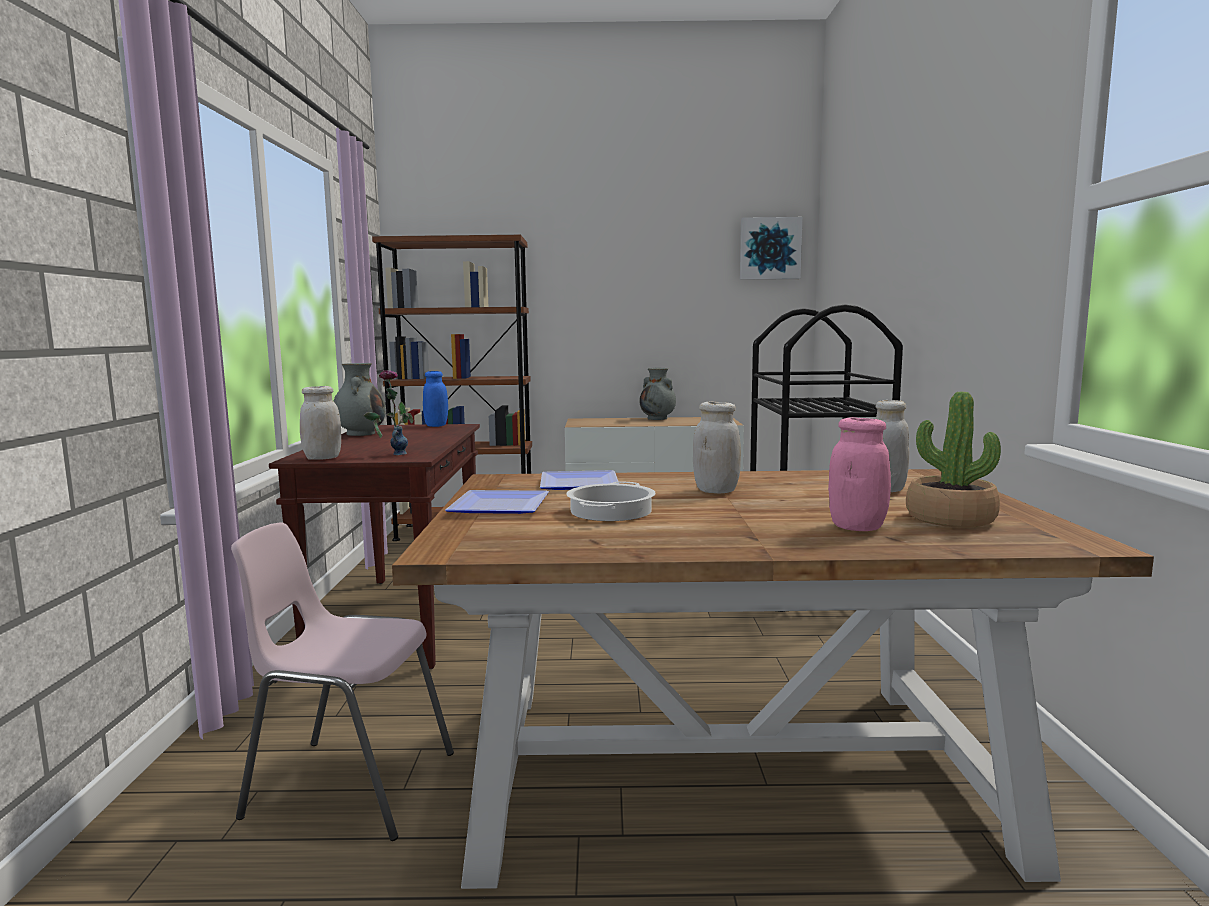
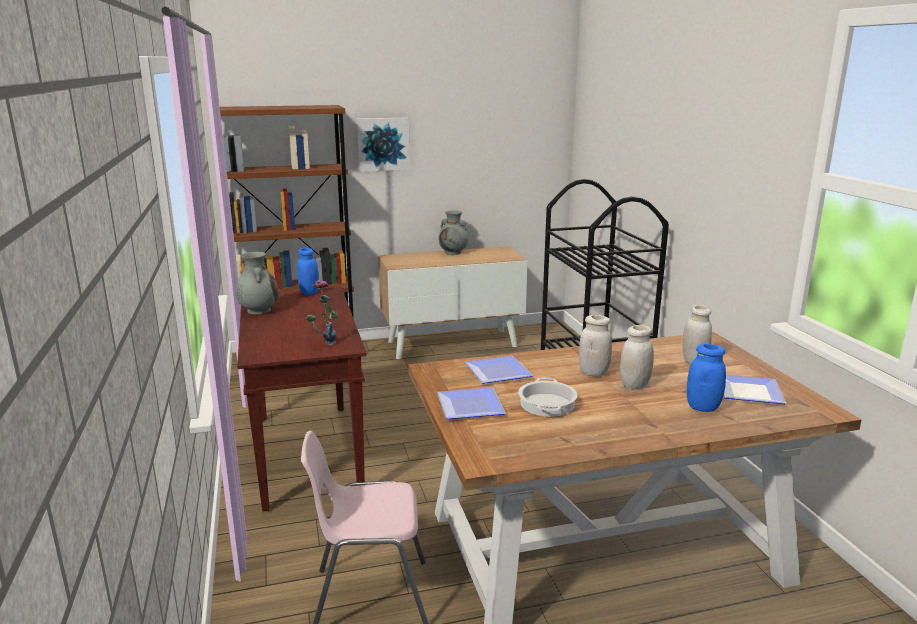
camera: 15 degrees left, 10 degrees up
white jar [300,386,341,460] -> white jar moved to [620,325,654,389]
picture [740,217,803,280] -> picture moved to [357,118,410,172]
pink jar [828,417,891,531] -> blue jar [687,344,726,412]
potted plant [906,392,1001,528] -> plate [724,375,786,404]

